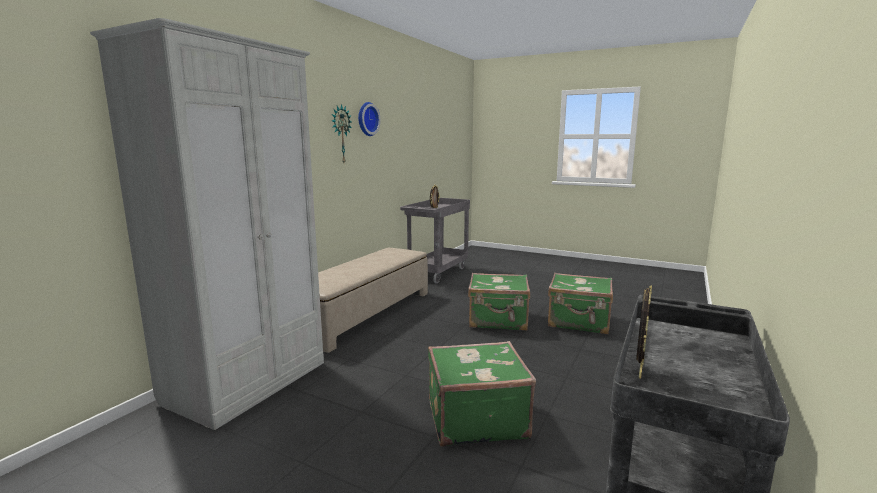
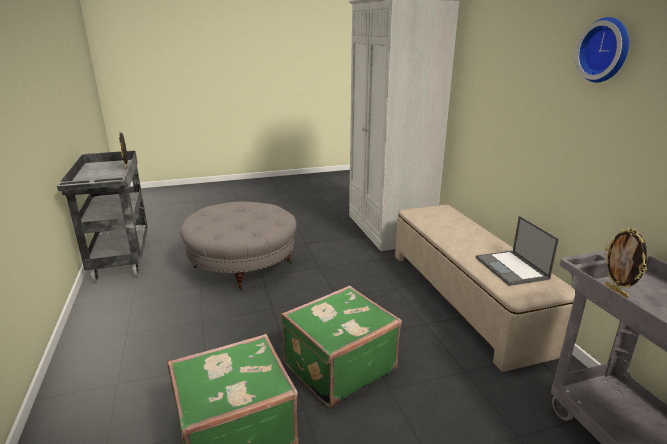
camera: 135 degrees right, 10 degrees up
wall clock [332,104,352,163] -> none
green suitcase [428,341,536,447] -> grey ottoman [180,201,297,290]
none -> laptop [476,216,559,286]

